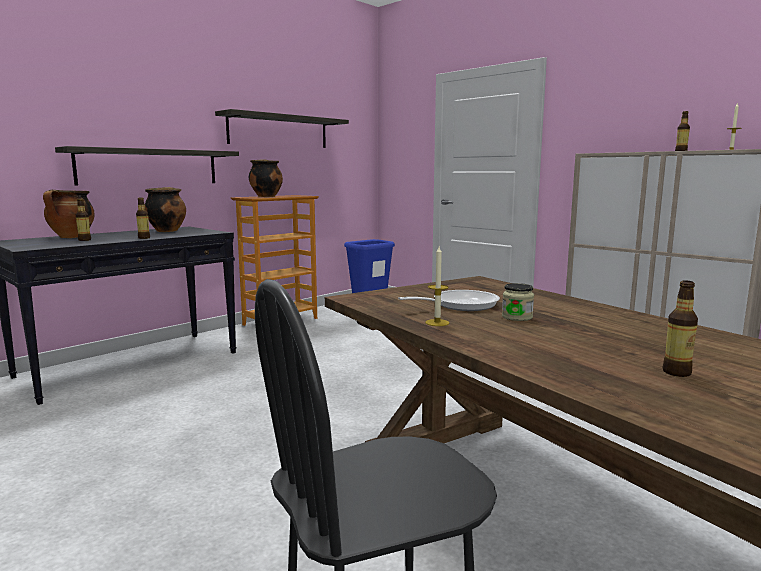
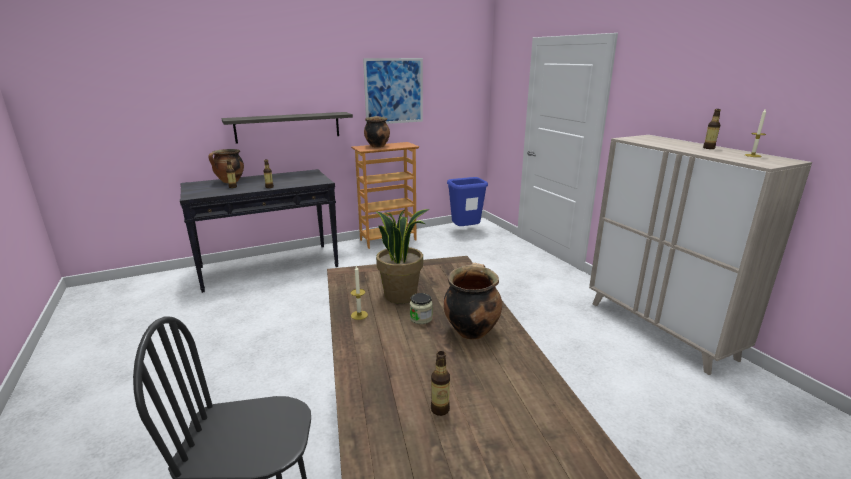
camera: 20 degrees right, 10 degrees up
cooking pot [145,187,186,232] -> cooking pot moved to [444,263,502,340]
shelf [215,109,349,148] -> picture [363,58,423,124]
frying pan [398,290,500,311] -> potted plant [376,209,429,304]

